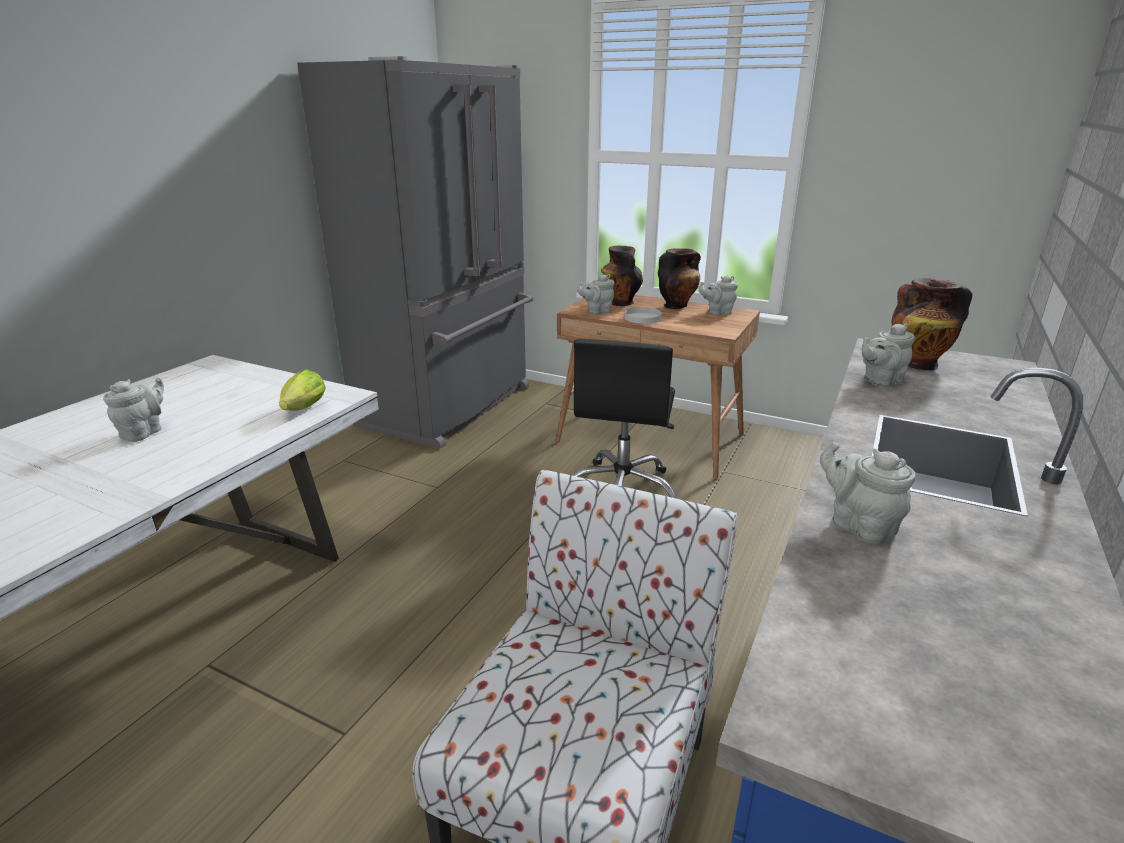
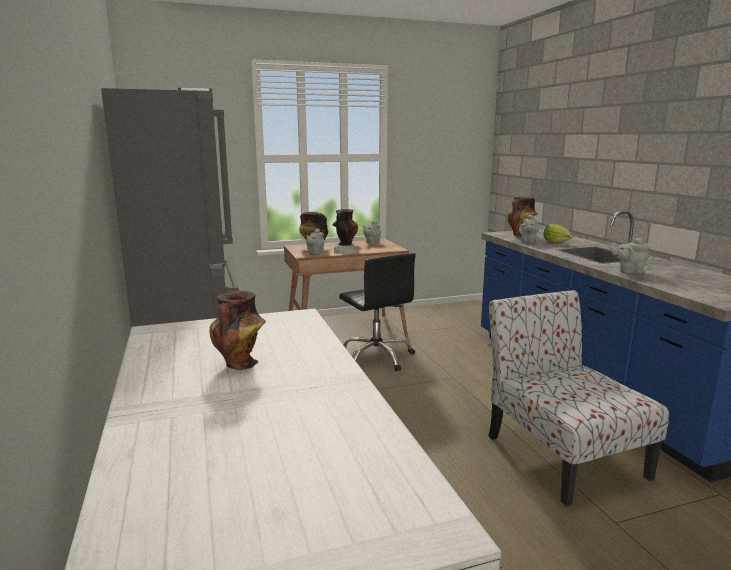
camera: 45 degrees left, 10 degrees down
grey teapot [103,377,164,442] -> vase [210,291,266,370]
lettuce [279,369,326,411] -> lettuce moved to [543,224,573,243]

